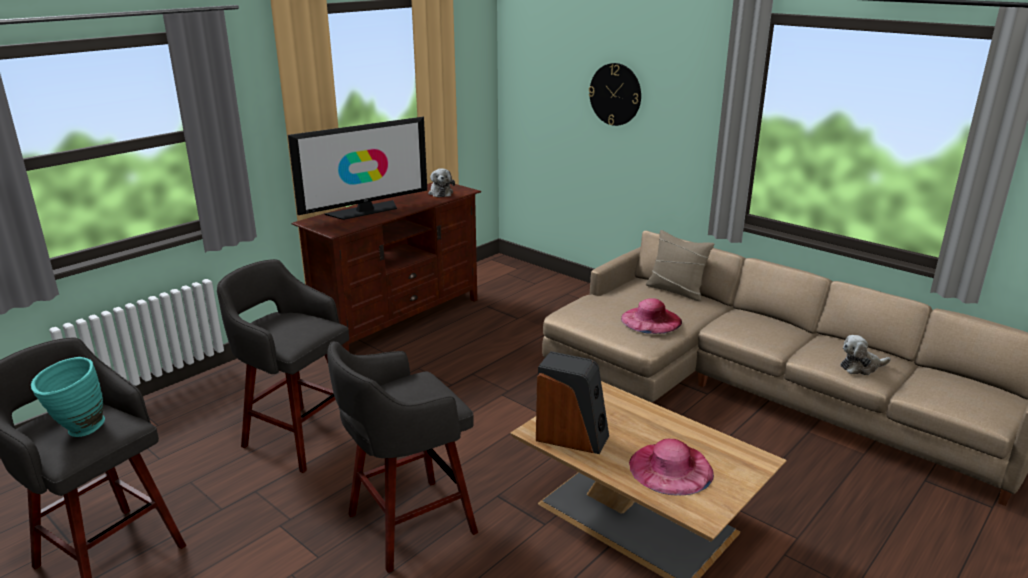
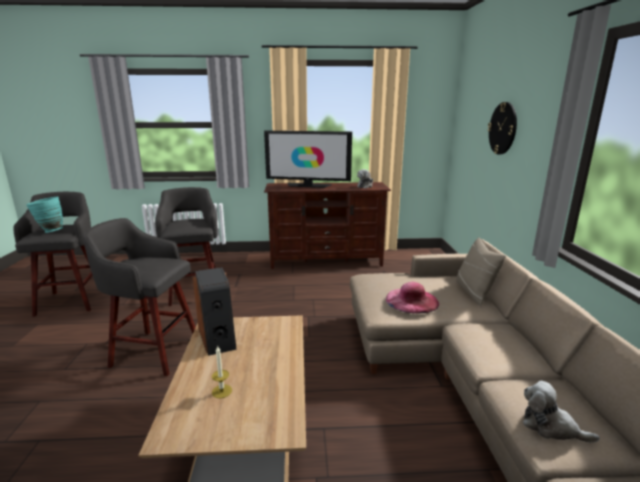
camera: 45 degrees right, 5 degrees down
pink hat [629,439,714,495] -> candle [212,345,232,398]

